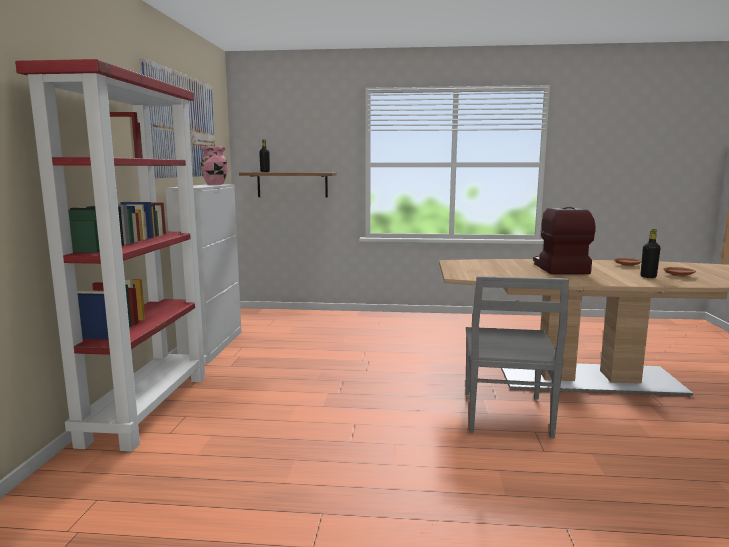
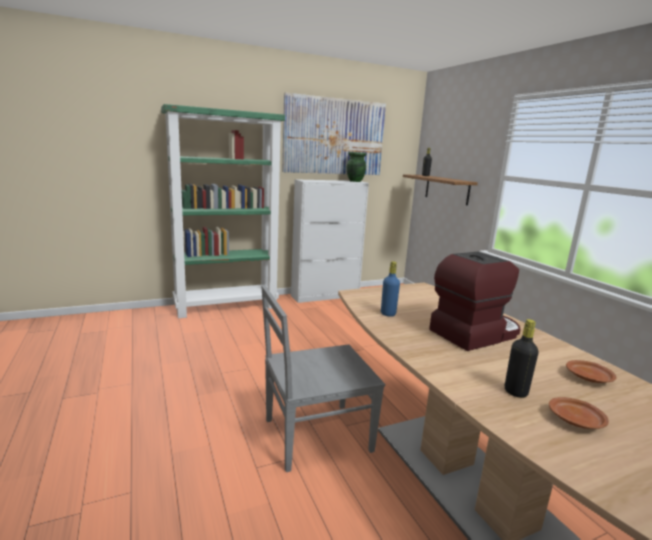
camera: 60 degrees right, 5 degrees up
red bookcase [15,59,207,452] -> green bookcase [161,104,285,318]
pink vase [201,146,228,185] -> green vase [347,152,367,182]
none -> blue bottle [381,261,400,317]

